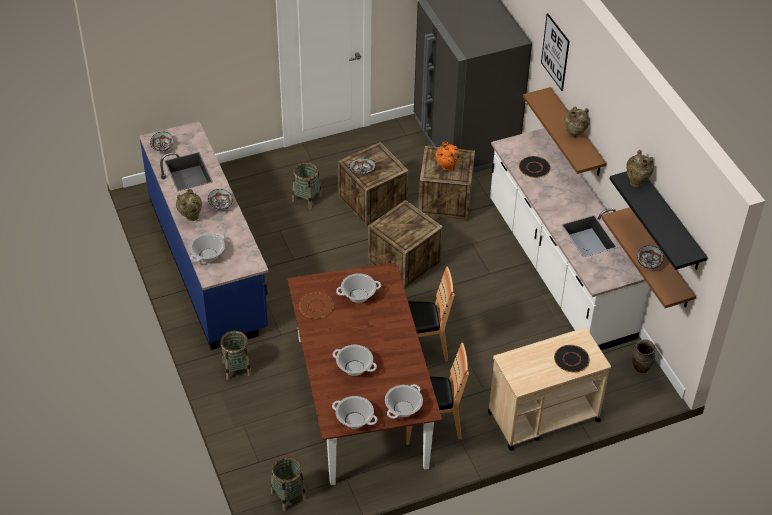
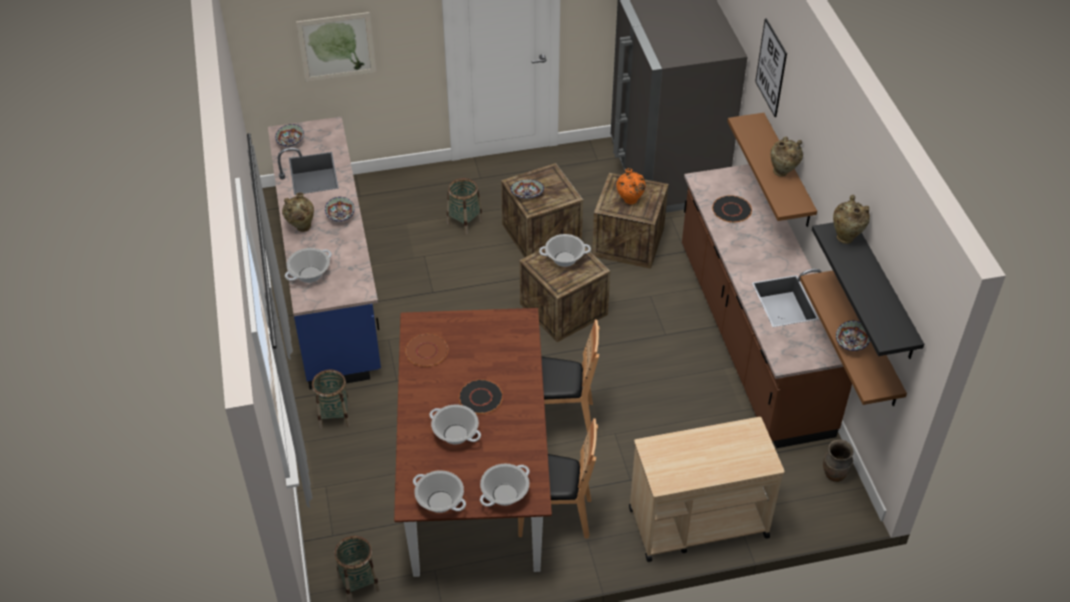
camera: 10 degrees right, 0 degrees up
cooking pot [336,273,381,303] -> cooking pot moved to [539,234,591,267]
white counter [490,128,650,350] -> brown counter [682,164,852,448]
black plate [554,345,590,373] -> black plate moved to [459,379,503,414]
none -> picture [296,12,376,82]

